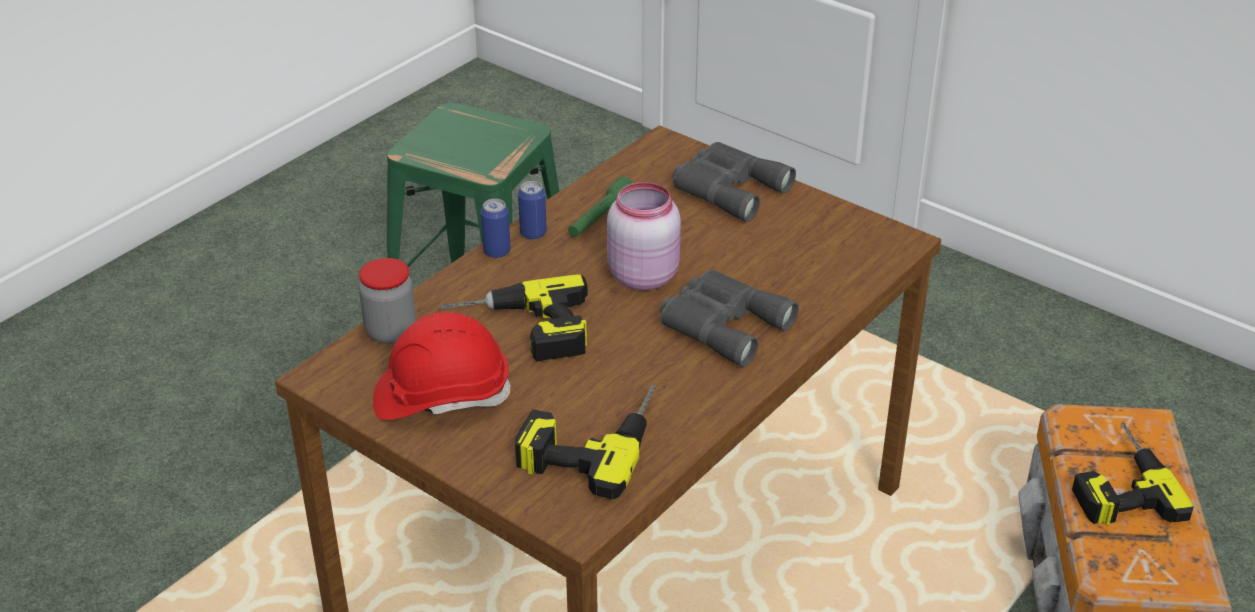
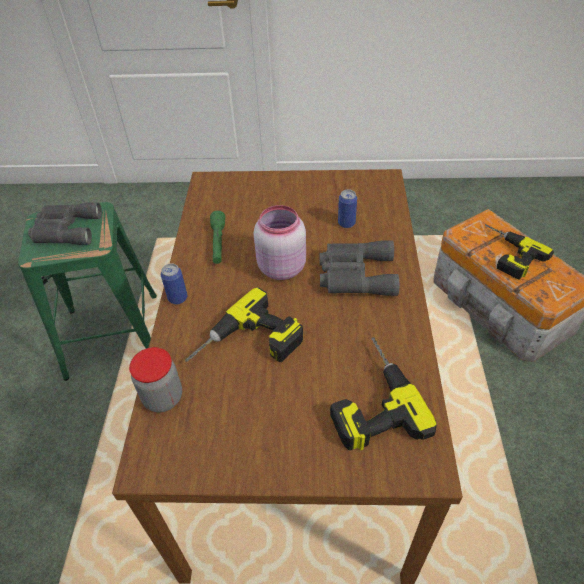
camera: 35 degrees left, 10 degrees up
red hard hat [373,312,512,420] -> none
can [518,181,547,240] -> can moved to [338,189,357,228]
grey binoculars [673,142,796,222] -> grey binoculars moved to [28,202,102,245]

